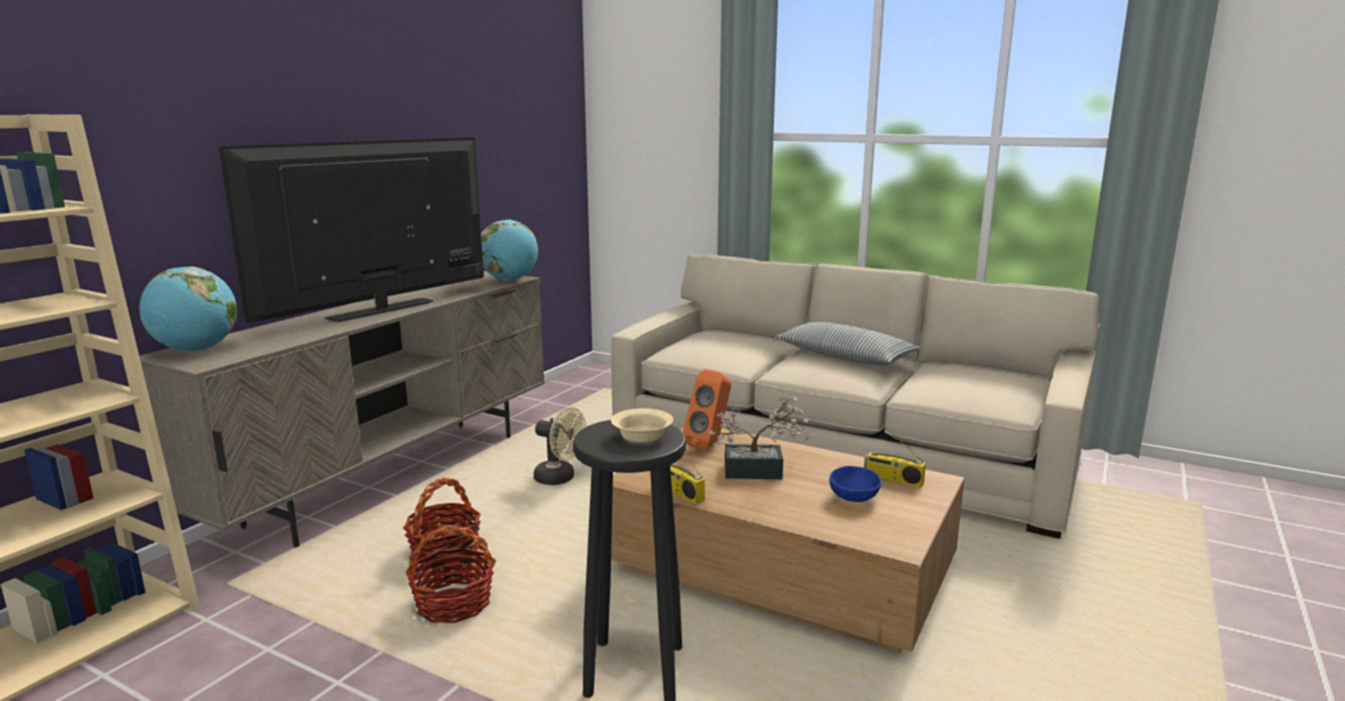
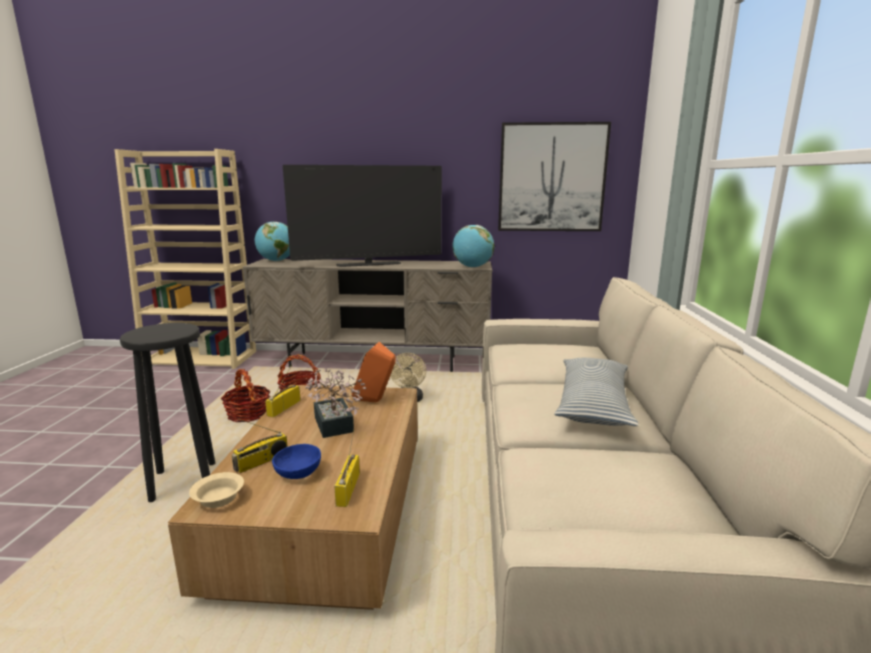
camera: 65 degrees right, 0 degrees up
television [219,137,484,323] -> television turned 150 degrees clockwise [283,165,442,267]
beige bowl [611,408,673,443] -> beige bowl moved to [189,472,244,508]
none -> radio [232,419,288,473]
none -> picture [498,122,611,231]

